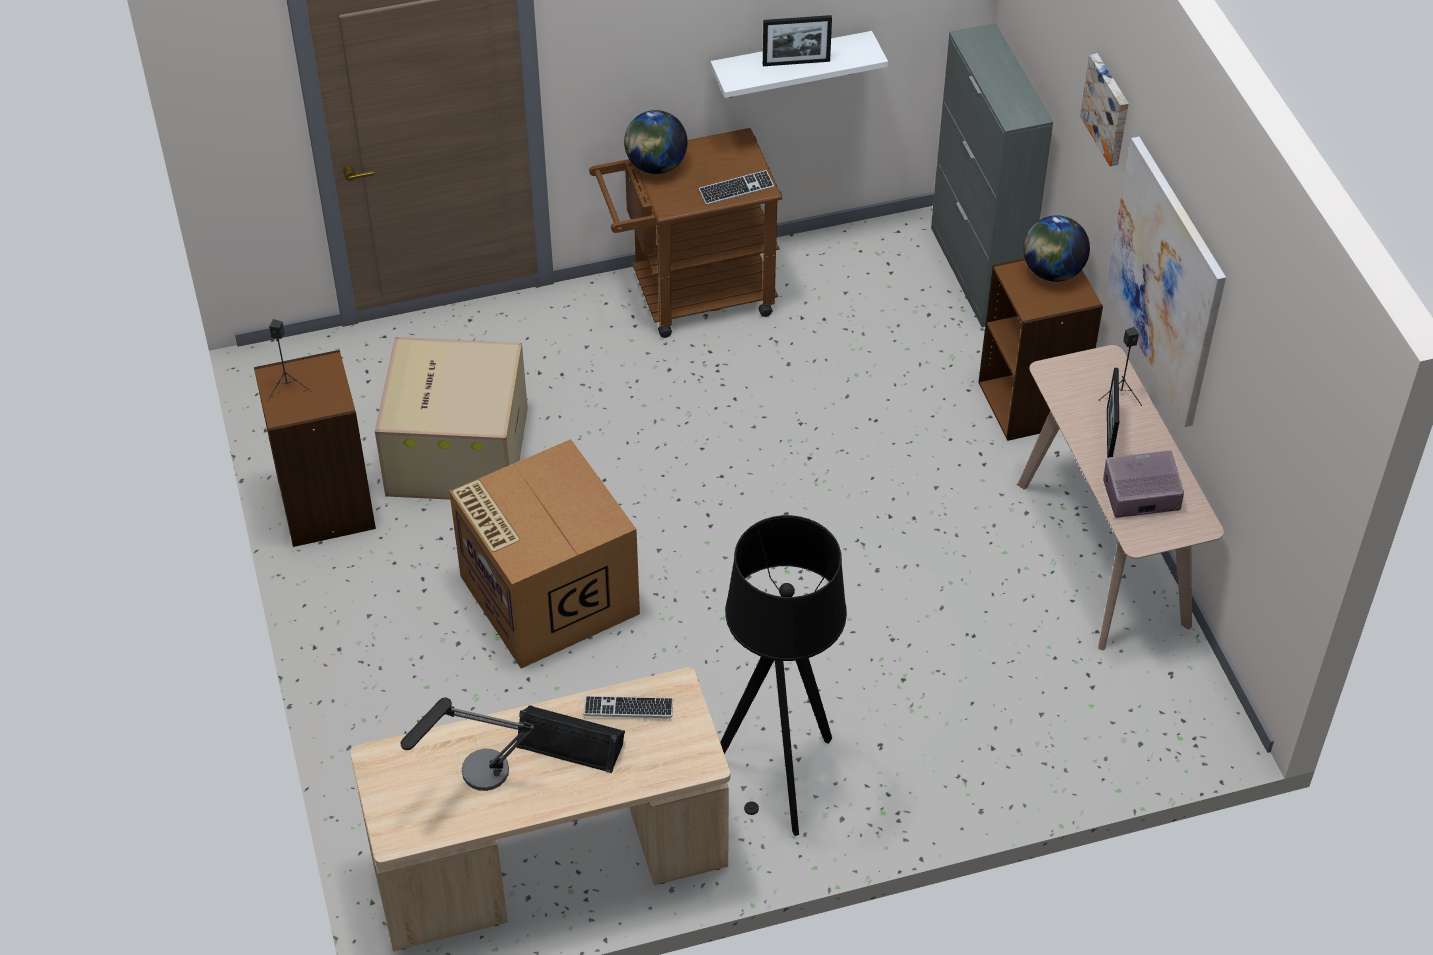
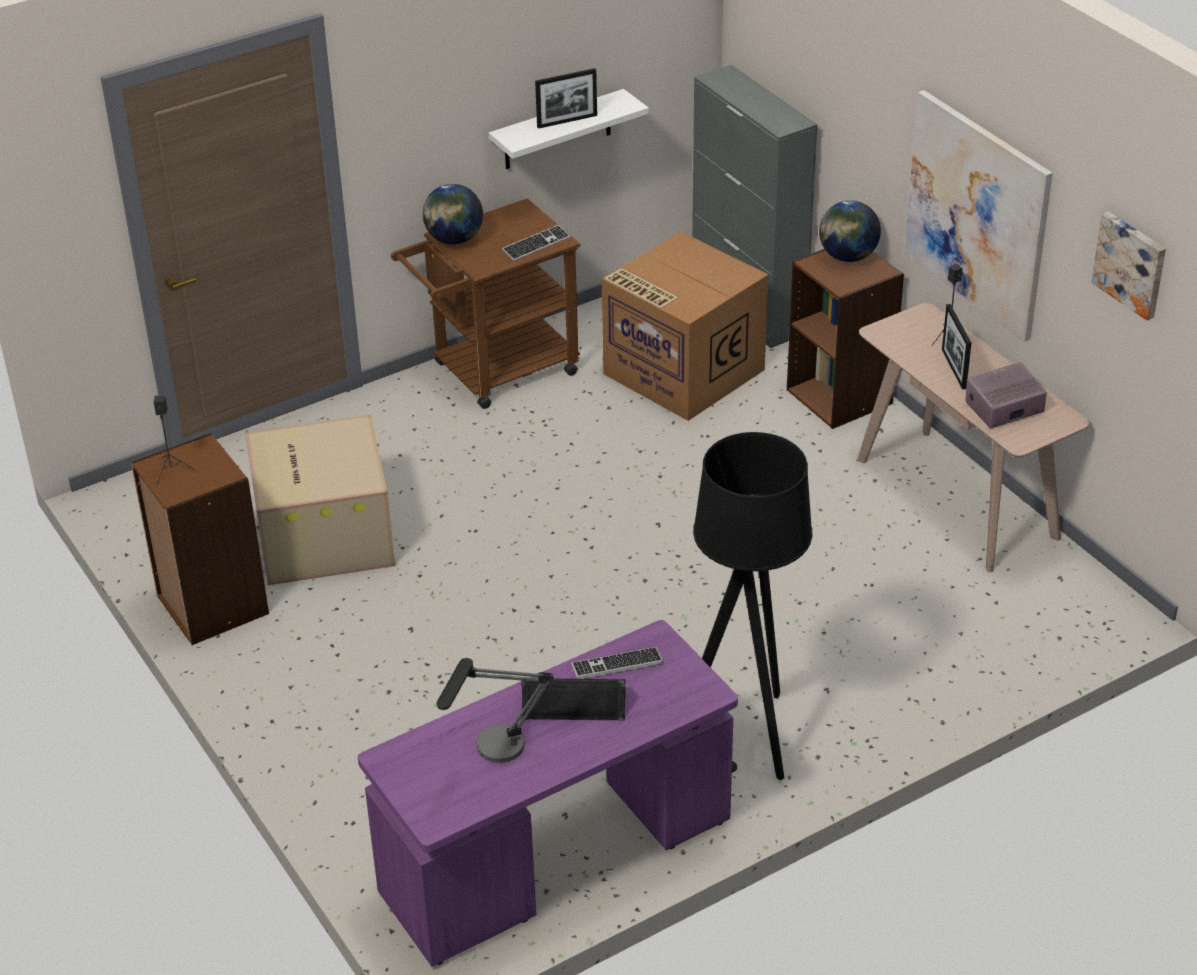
camera: 15 degrees left, 10 degrees down
beige desk [350,667,730,951] -> purple desk [358,620,738,967]
cardboard box [449,439,640,668] -> cardboard box moved to [602,232,768,421]
picture [1080,53,1129,166] -> picture moved to [1091,212,1166,321]

